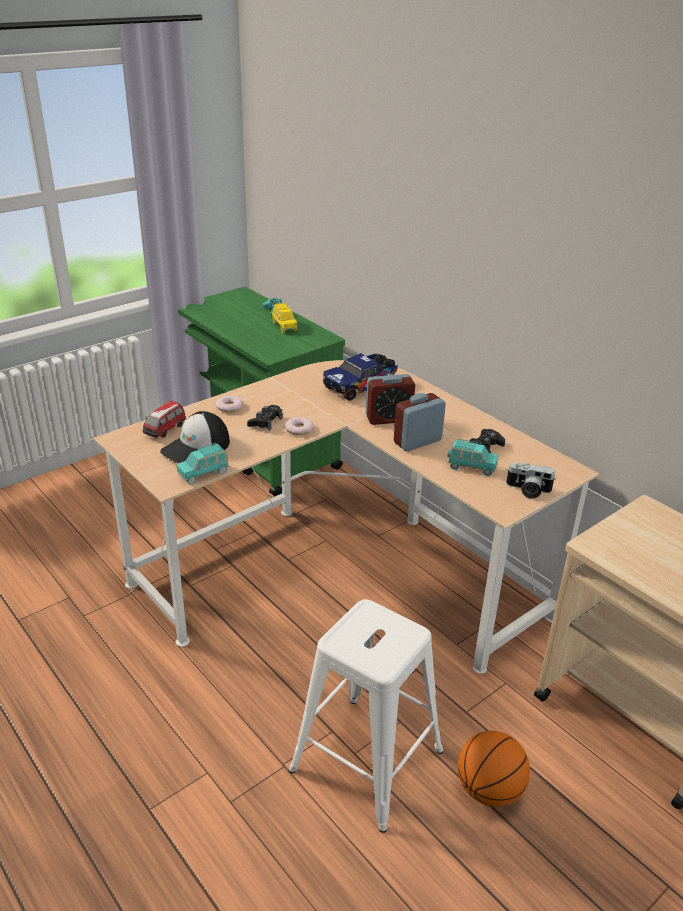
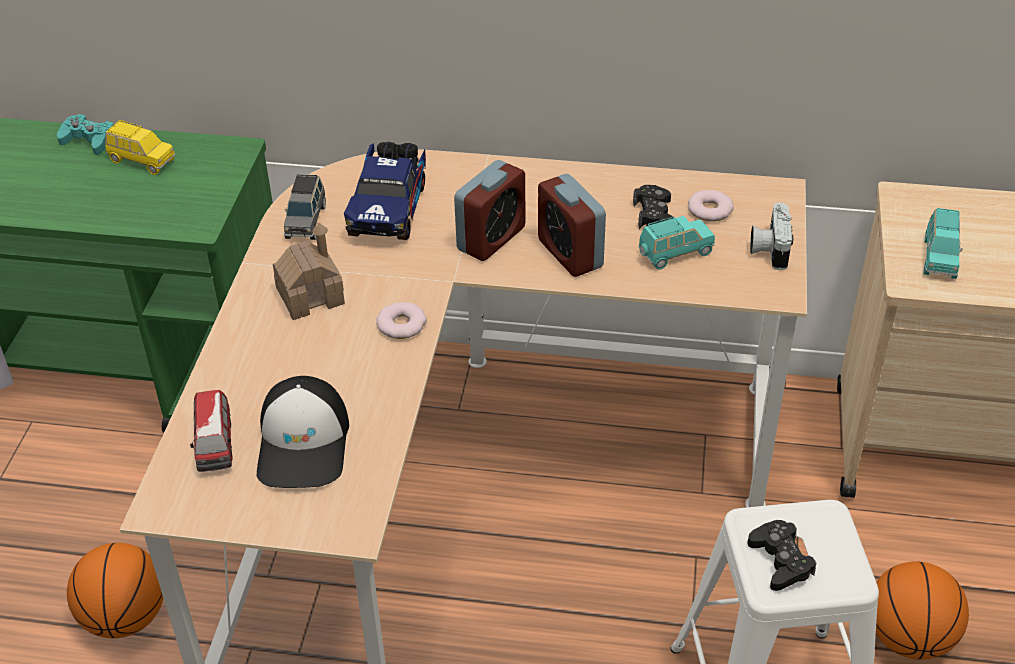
camera: 40 degrees left, 10 degrees up
turquoise toy car [177,443,229,485] -> turquoise toy car moved to [923,208,963,279]
donut [215,395,244,412] -> donut moved to [688,190,734,221]
black game controller [247,405,283,431] -> black game controller moved to [747,520,816,591]
alarm clock [394,393,446,451] -> alarm clock turned 45 degrees counterclockwise [538,174,606,277]
camera [506,462,556,499] -> camera turned 120 degrees clockwise [750,203,793,270]
none -> basketball [67,543,163,638]
none -> toy house [273,223,345,320]
none -> grey toy car [284,174,326,240]

